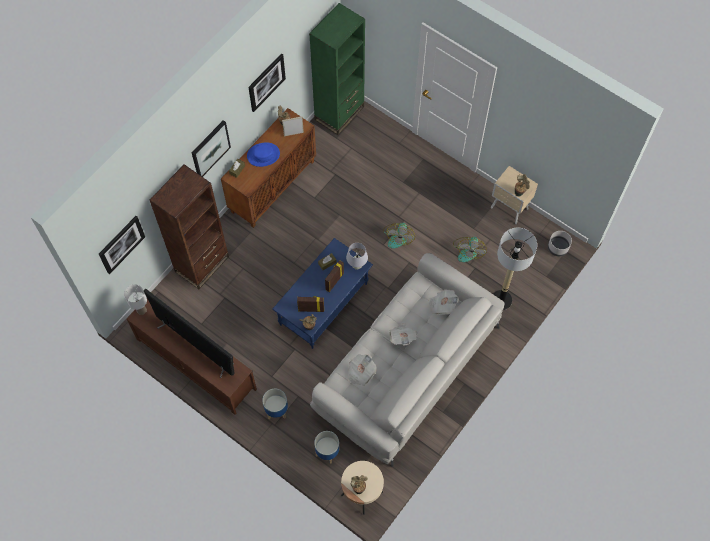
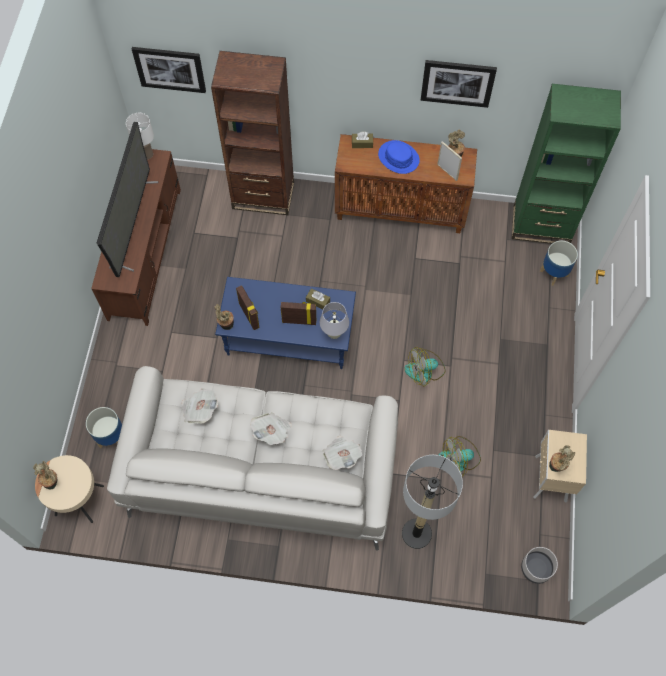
camera: 60 degrees right, 0 degrees up
picture [192,120,231,177] -> none
planter [262,389,288,419] -> planter moved to [540,241,578,286]

